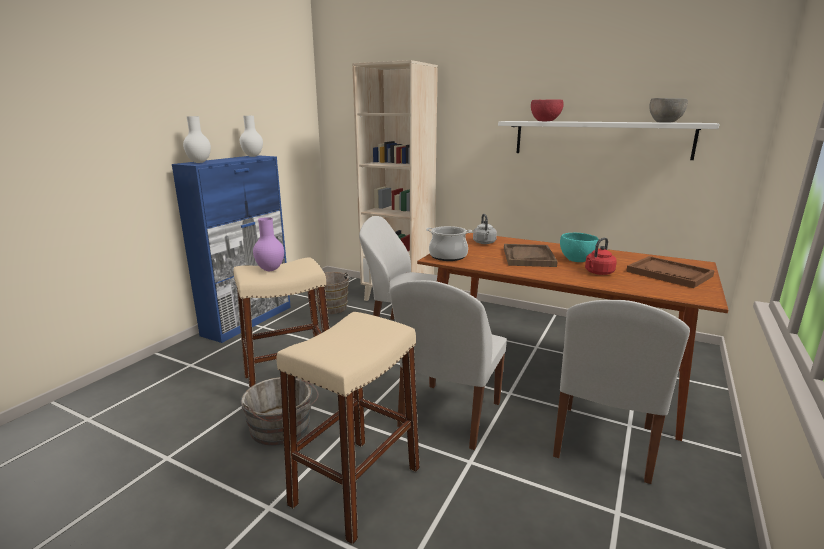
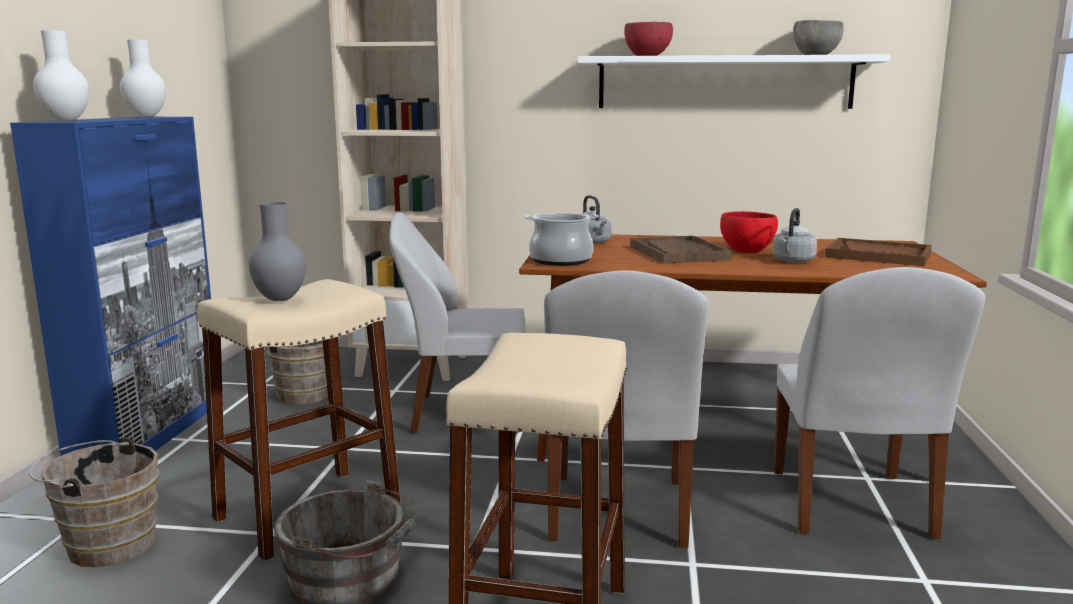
camera: 20 degrees left, 5 degrees down
purple vase [253,217,284,271] -> grey vase [249,202,306,301]
turquoise bowl [560,233,599,262] -> red bowl [720,211,778,253]
red kettle [585,237,617,275] -> grey kettle [772,208,817,263]
none -> brown bucket [29,438,159,567]

